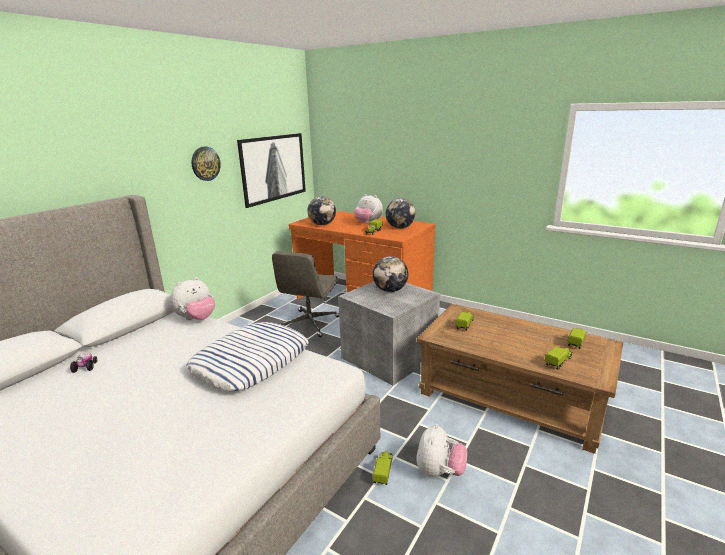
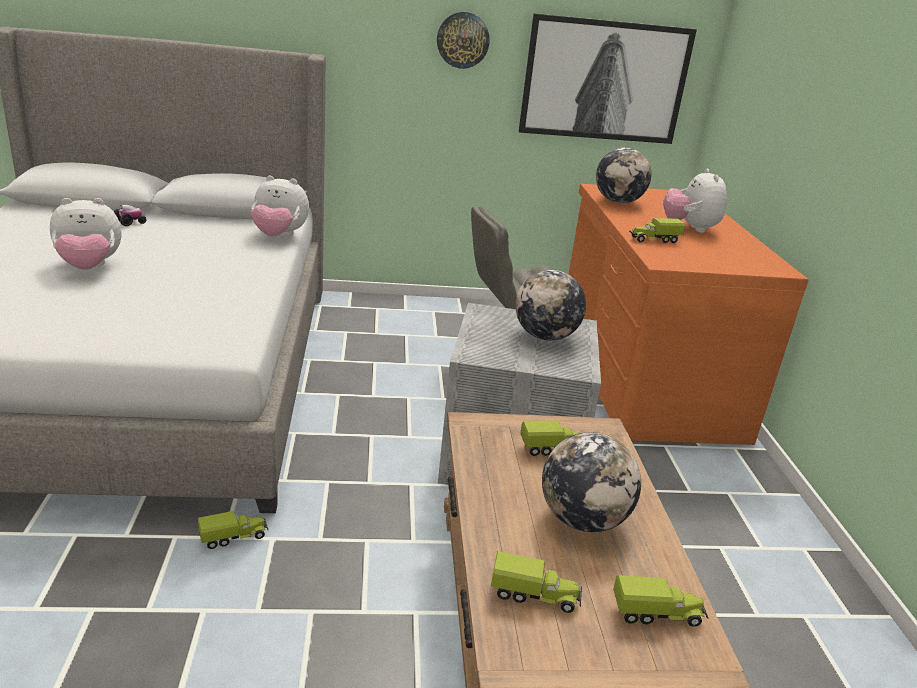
camera: 50 degrees right, 5 degrees up
pillow [186,322,309,391] -> none
globe [386,198,415,228] -> globe moved to [542,432,641,532]
plush toy [416,423,467,478] -> plush toy moved to [50,198,122,270]

